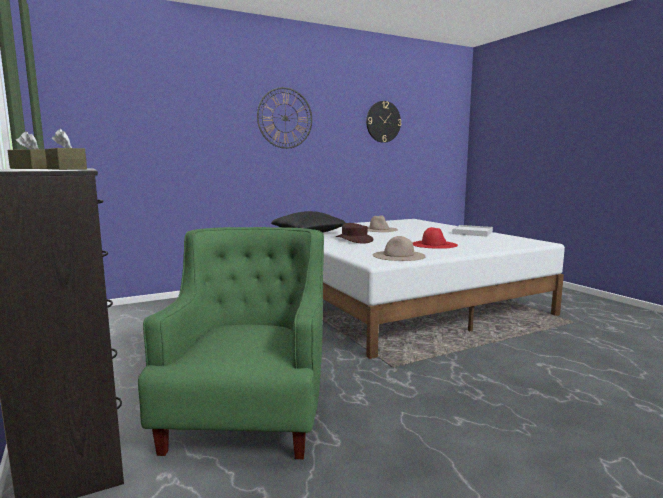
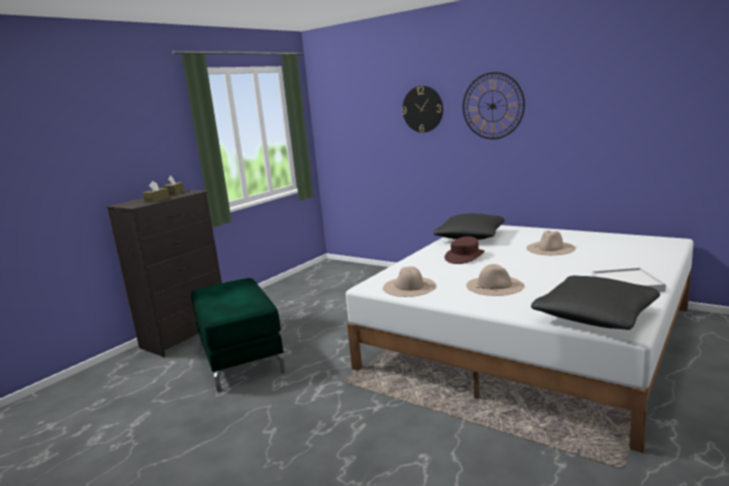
camera: 65 degrees right, 5 degrees up
green armchair [138,227,324,459] -> green ottoman [191,278,285,392]
wall clock [366,101,401,143] -> wall clock moved to [402,86,443,133]
red hat [413,227,458,249] -> beige hat [466,264,524,296]
none -> black pillow [531,276,660,330]

